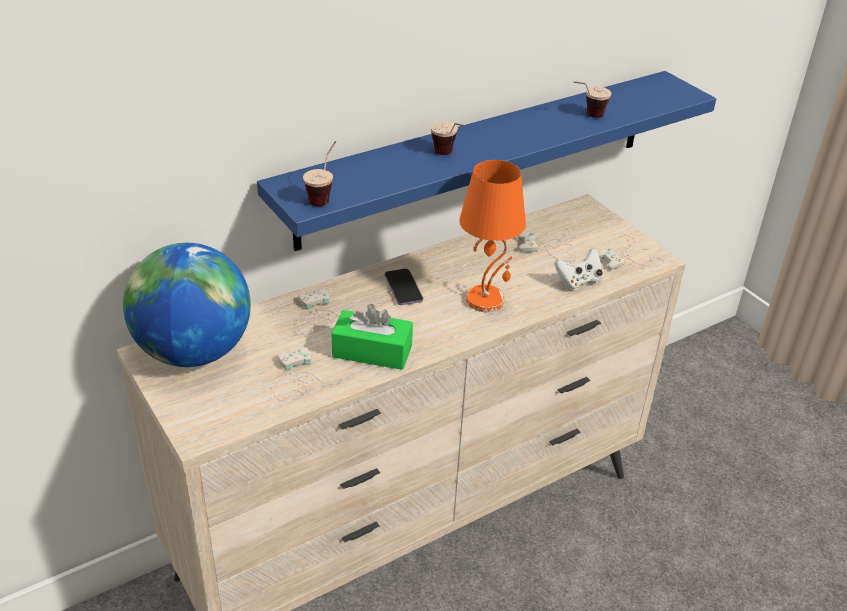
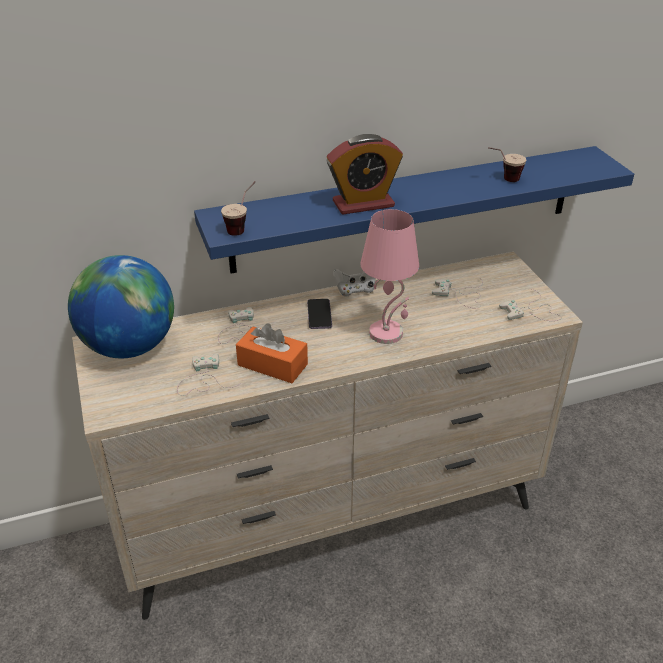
camera: 15 degrees right, 0 degrees up
green tissue box [332,304,413,370] -> orange tissue box [236,323,308,383]
cup [431,121,465,155] -> alarm clock [326,134,403,215]
orange table lamp [459,160,526,312] -> pink table lamp [360,209,419,344]
white game controller [554,248,603,290] -> white game controller moved to [333,269,375,297]

